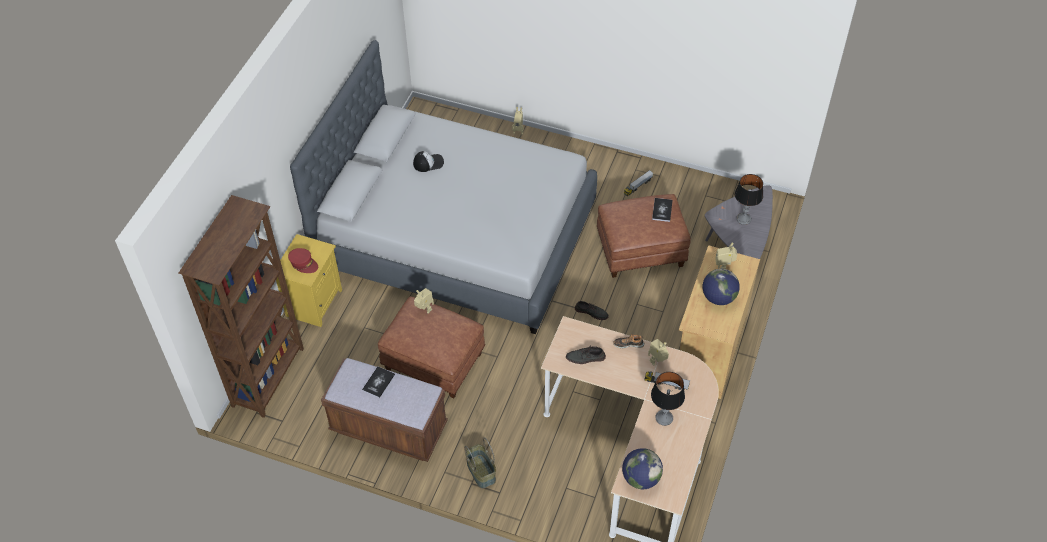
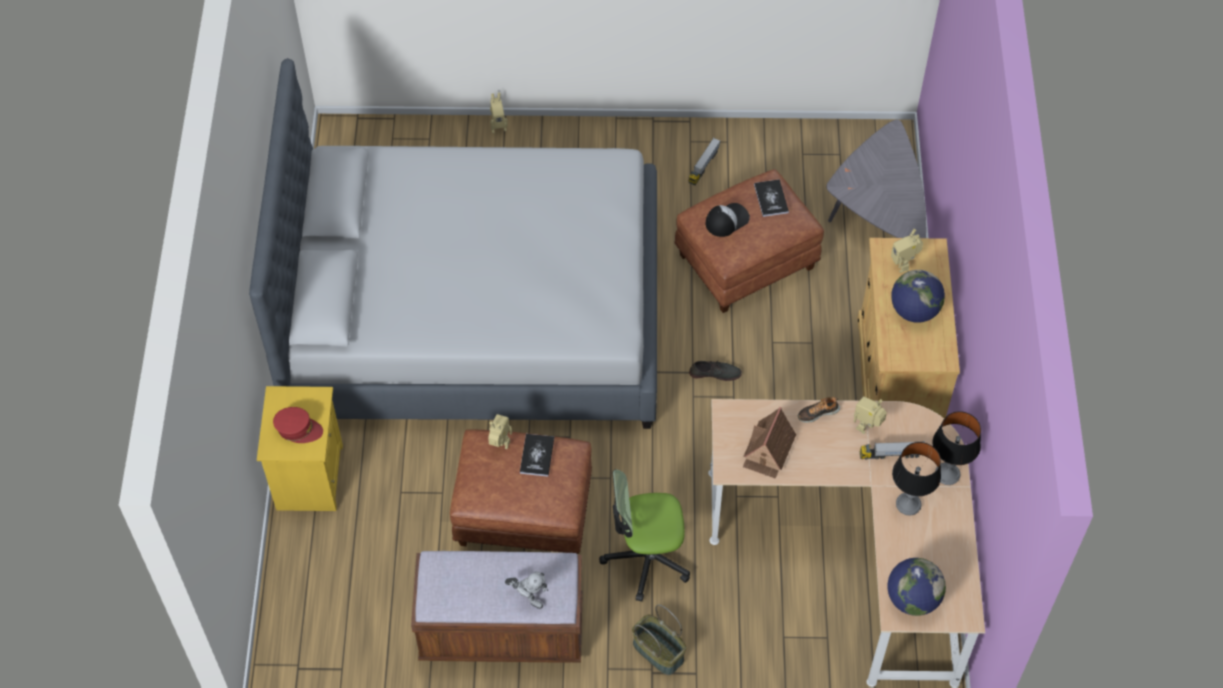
camera: 20 degrees left, 5 degrees up
brown bookcase [179,195,304,418] -> none
book [362,366,395,398] -> book moved to [520,434,554,477]
cap [413,151,444,172] -> cap moved to [706,203,750,237]
grey shoe [566,346,606,364] -> toy house [743,407,796,479]
table lamp [735,174,763,225] -> table lamp moved to [932,411,981,485]
none -> toy robot [505,572,548,609]
none -> office chair [599,469,690,602]

